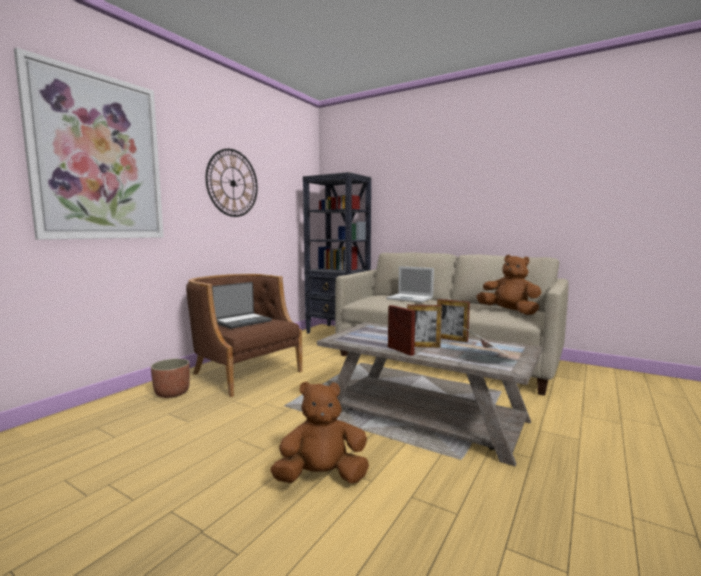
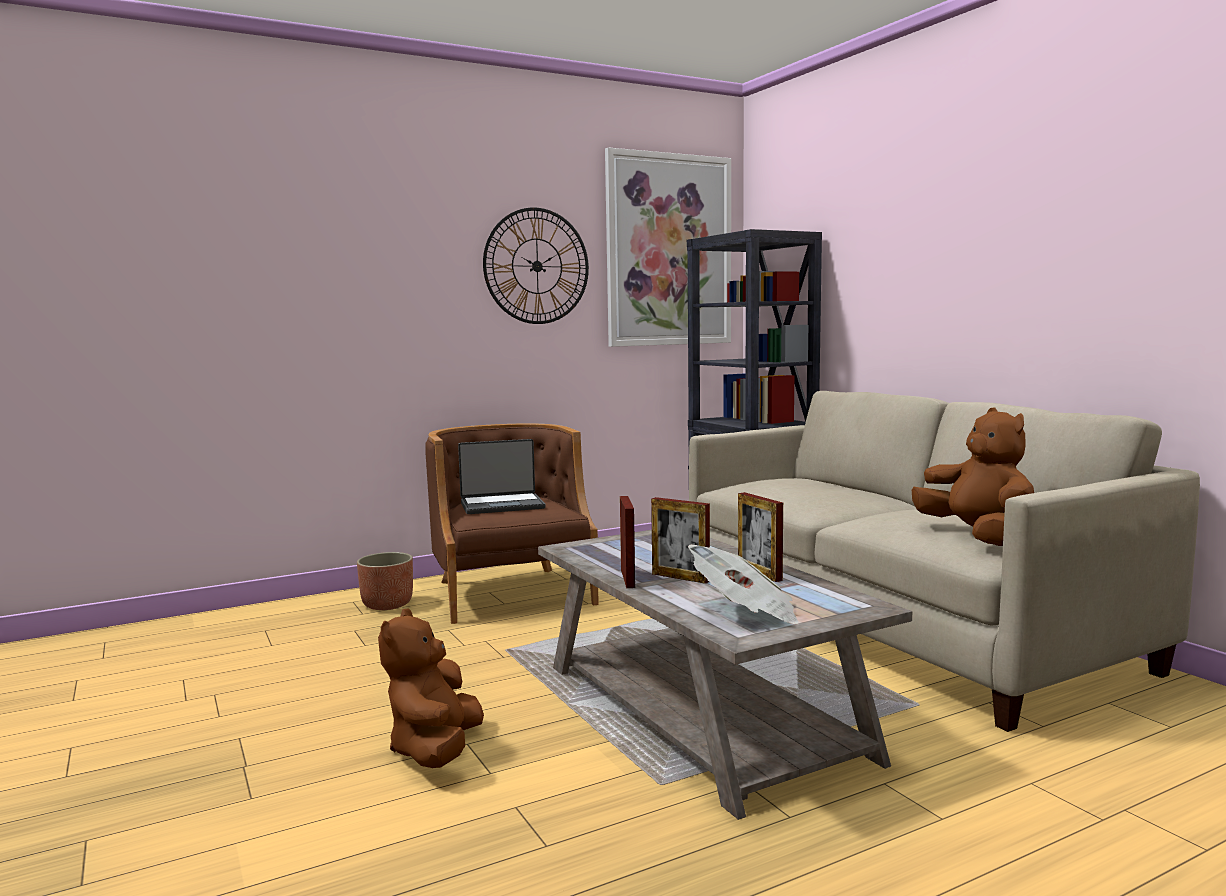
camera: 30 degrees right, 0 degrees up
picture [14,47,164,240] -> picture moved to [605,147,731,347]
brown plush toy [271,381,369,484] -> brown plush toy turned 105 degrees counterclockwise [378,608,484,768]
laptop [386,266,434,303] -> none

